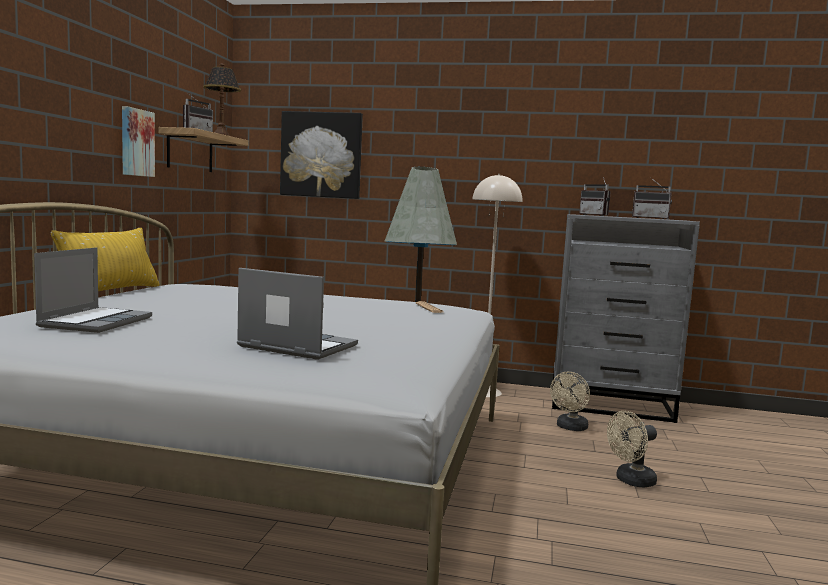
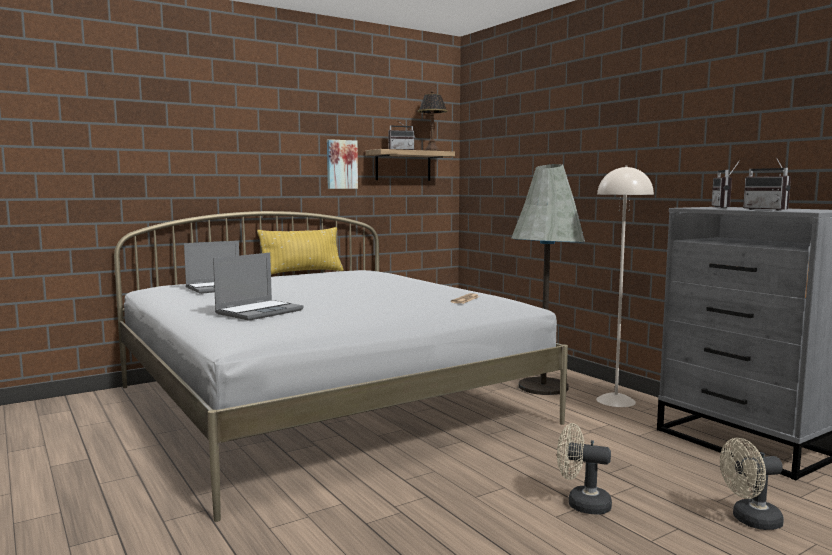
camera: 45 degrees right, 0 degrees up
laptop [237,268,358,360] -> laptop turned 60 degrees clockwise [213,253,303,321]
picture [280,111,363,199] -> none
beige fan [550,372,590,431] -> beige fan moved to [720,438,784,530]

